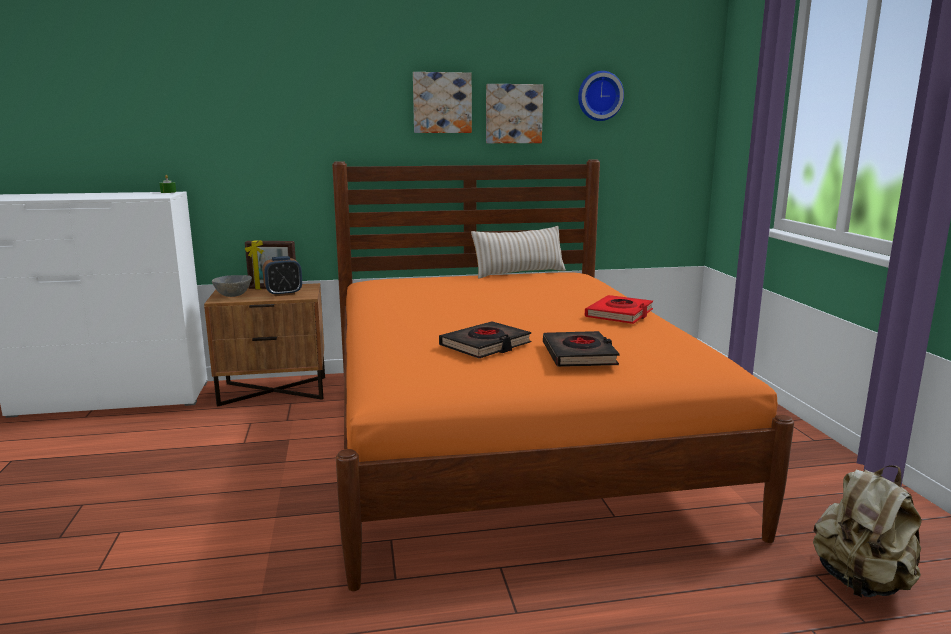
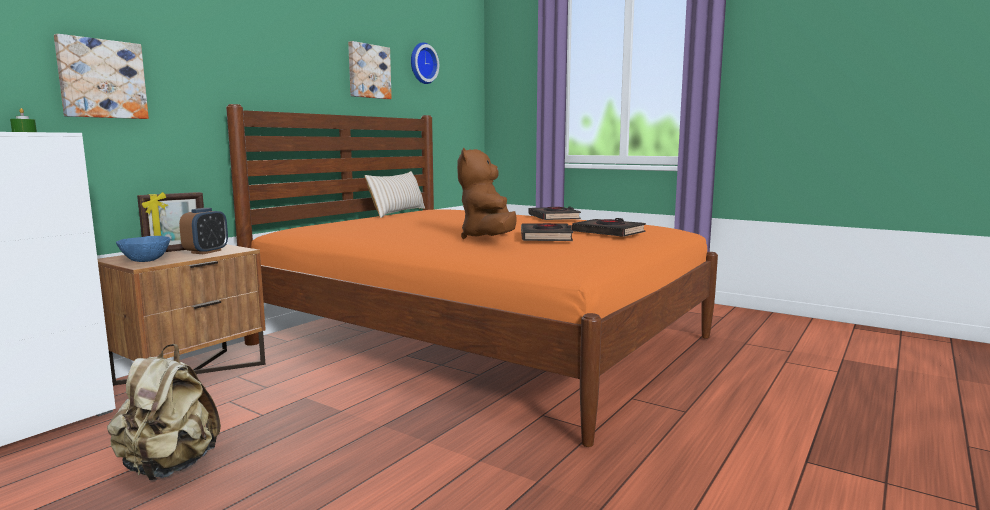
camera: 45 degrees left, 5 degrees down
grey bowl [212,275,252,297] -> blue bowl [116,236,171,262]
picture [413,72,472,133] -> picture moved to [54,34,149,119]
red book [585,295,653,324] -> black book [528,206,581,220]
beige backpack [813,465,921,597] -> beige backpack moved to [107,344,221,480]
none -> brown plush toy [457,148,517,239]

